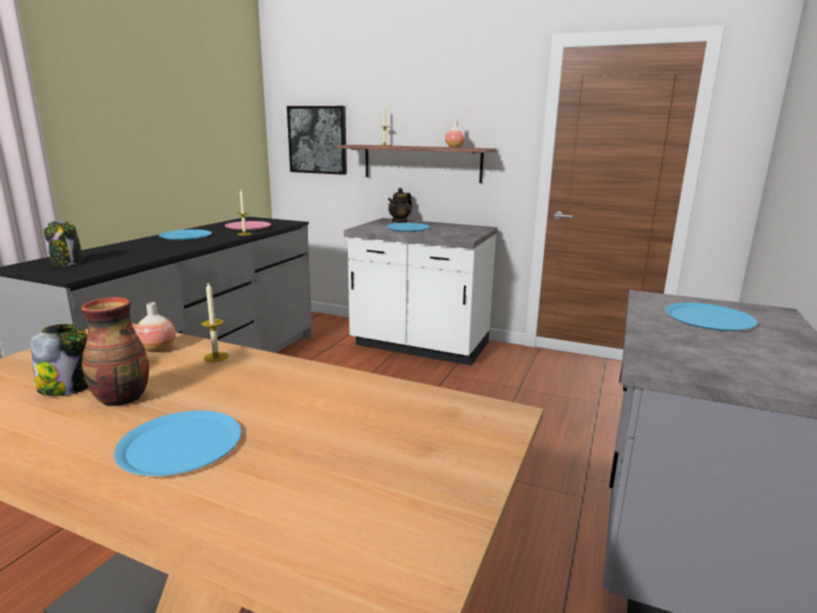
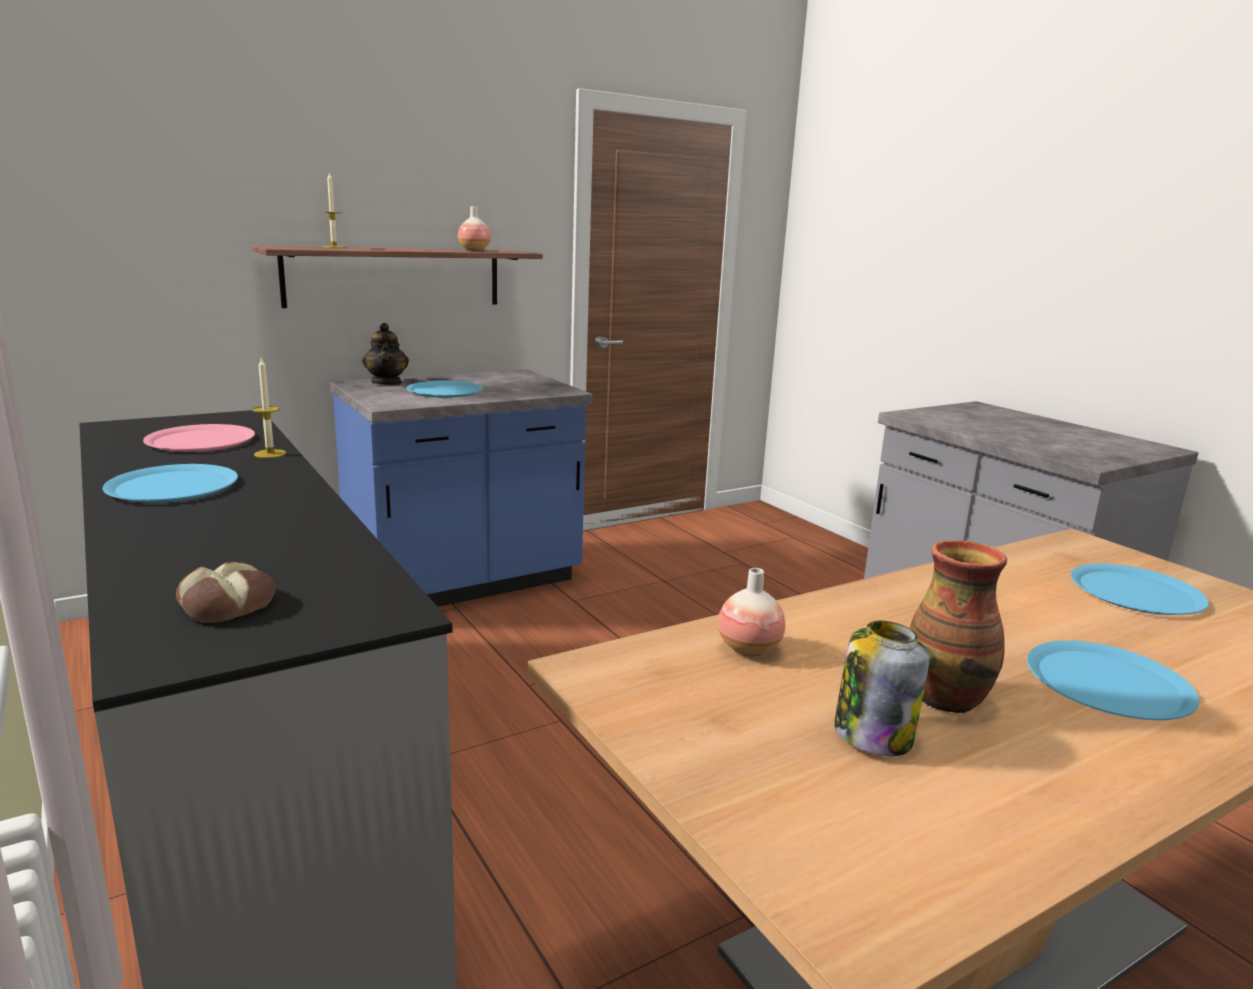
camera: 55 degrees left, 0 degrees up
jar [44,220,84,266] -> bread [176,562,276,623]
candle [201,283,229,362] -> none
picture [287,106,347,175] -> none
white counter [344,218,498,366] -> blue counter [330,370,593,607]
blue plate [665,303,758,331] -> blue plate moved to [1071,563,1209,615]

